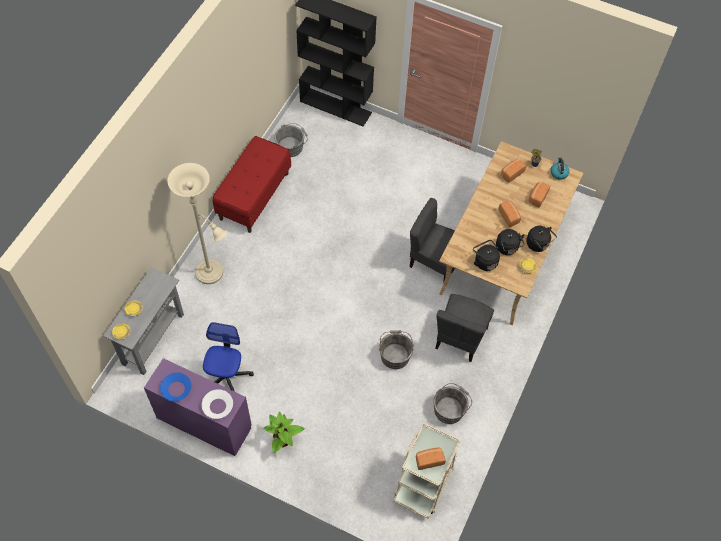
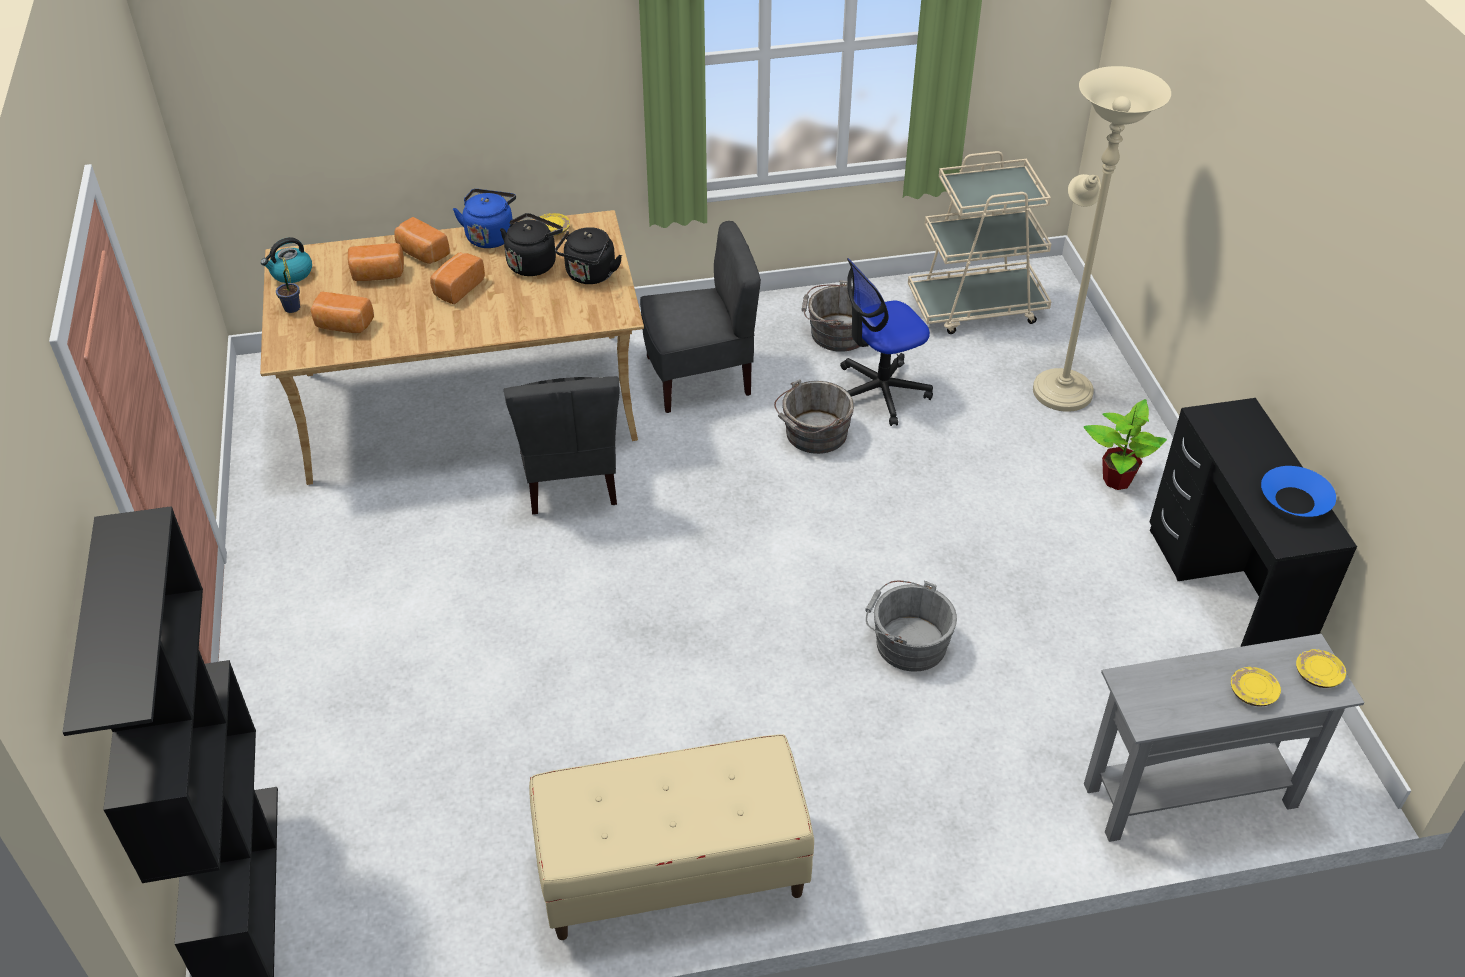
camera: 125 degrees left, 15 degrees down
purple desk [144,358,252,456] -> black desk [1150,398,1357,647]
beige floor lamp [168,163,227,284] -> beige floor lamp moved to [1033,66,1171,412]
white bowl [202,389,233,419] -> none
office chair [203,322,254,392] -> office chair moved to [840,258,933,426]
red bench [212,136,291,233] -> beige bench [529,734,814,940]
grey bucket [274,123,308,157] -> grey bucket moved to [865,581,957,672]
bread [416,447,446,470] -> bread moved to [394,217,450,264]
black kettle [526,226,557,252] -> blue kettle [453,189,516,248]

